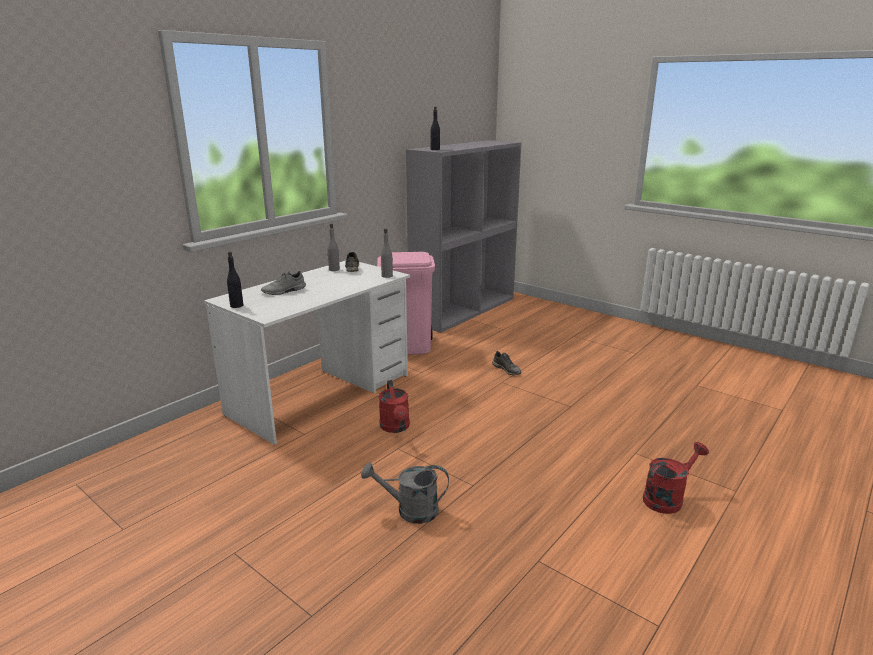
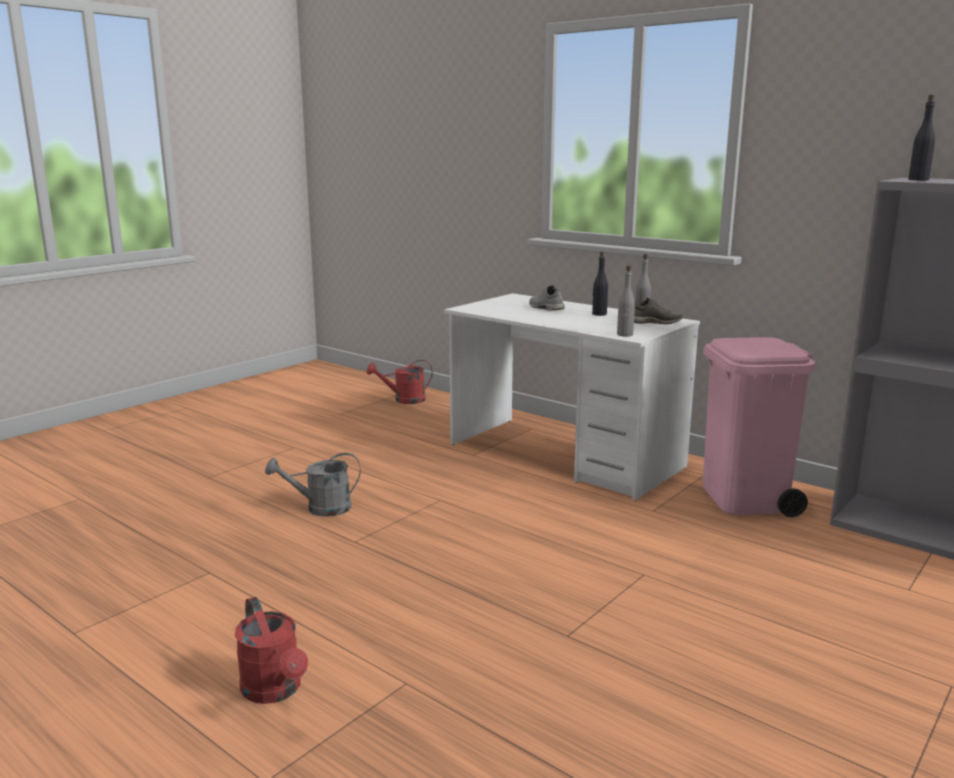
camera: 90 degrees right, 5 degrees down
black bottle [227,252,243,308] -> black bottle moved to [592,252,608,316]
grey watering can [361,463,449,524] -> grey watering can turned 105 degrees counterclockwise [265,453,361,517]
red watering can [378,380,410,433] -> red watering can moved to [367,360,433,404]
grey shoe [492,351,521,375] -> none

